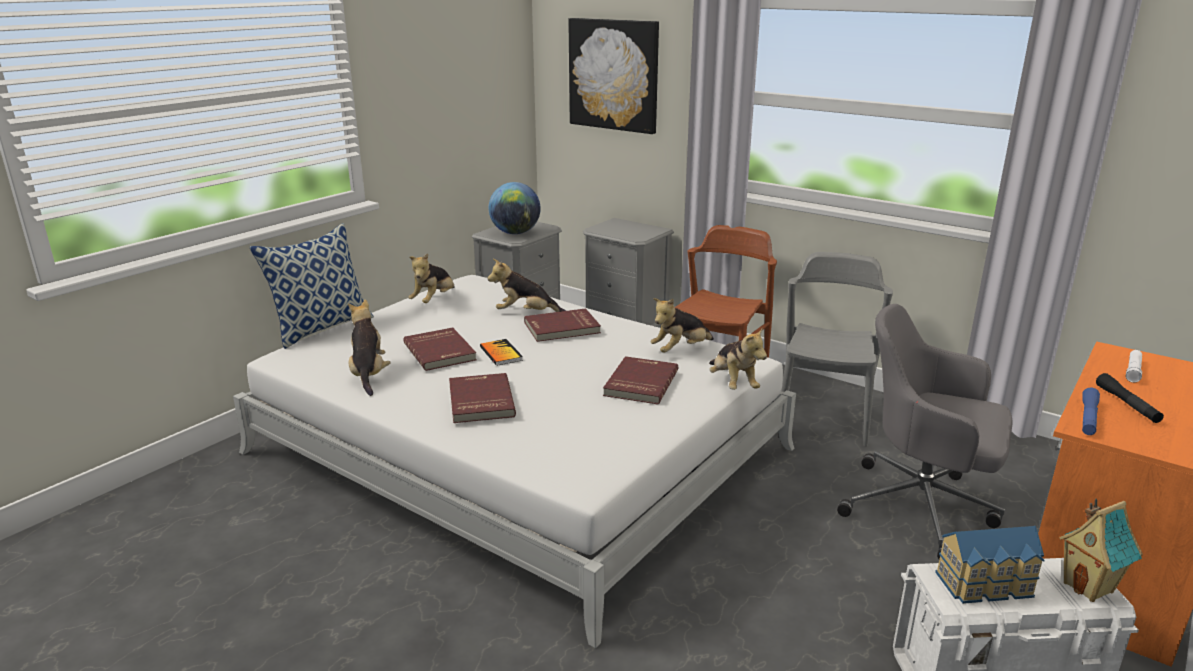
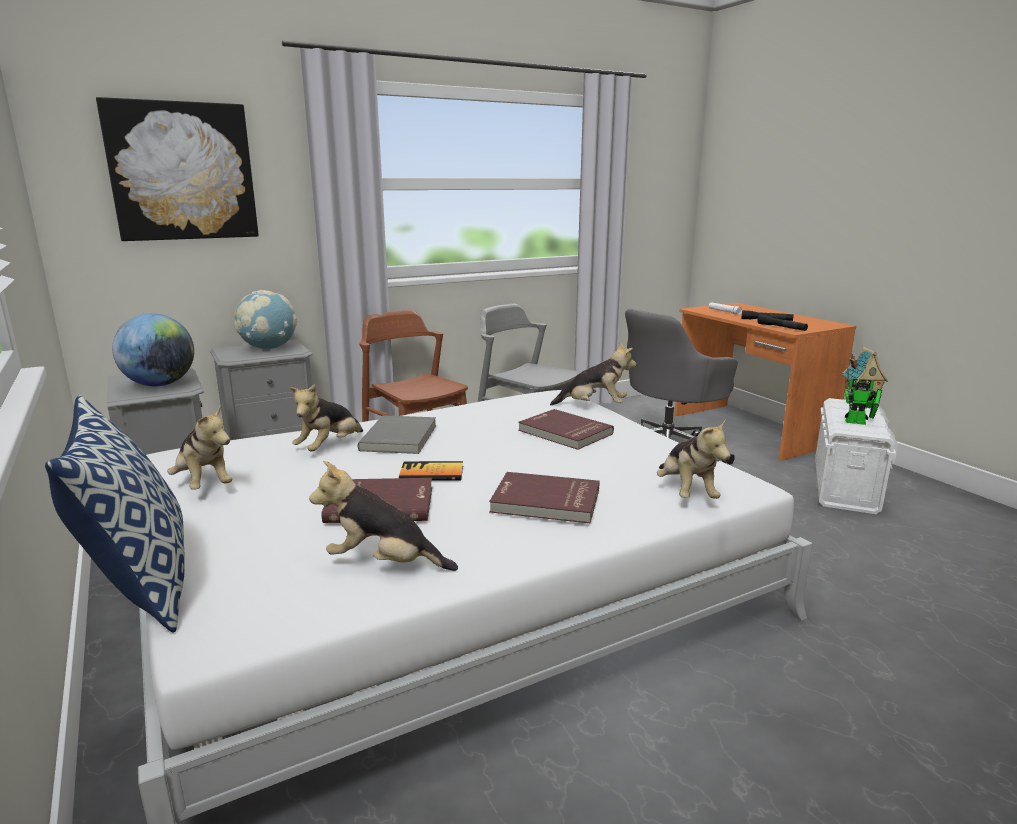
camera: 65 degrees left, 5 degrees down
red book [524,308,601,342] -> grey book [357,415,436,454]
plush toy [650,298,714,353] -> plush toy moved to [657,419,730,499]
toy house [935,526,1044,604] -> toy robot [845,366,882,425]
blue flashlight [1082,388,1100,435] -> black flashlight [757,315,808,331]
none -> globe [234,290,297,350]

